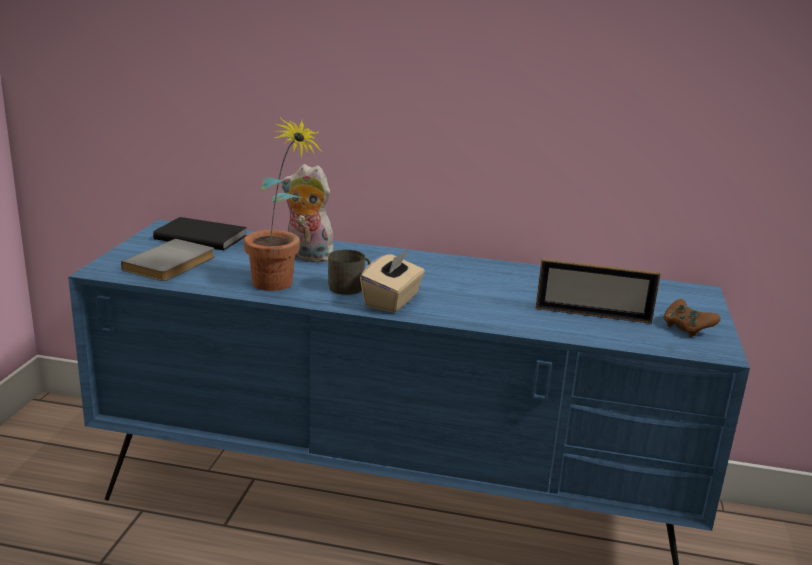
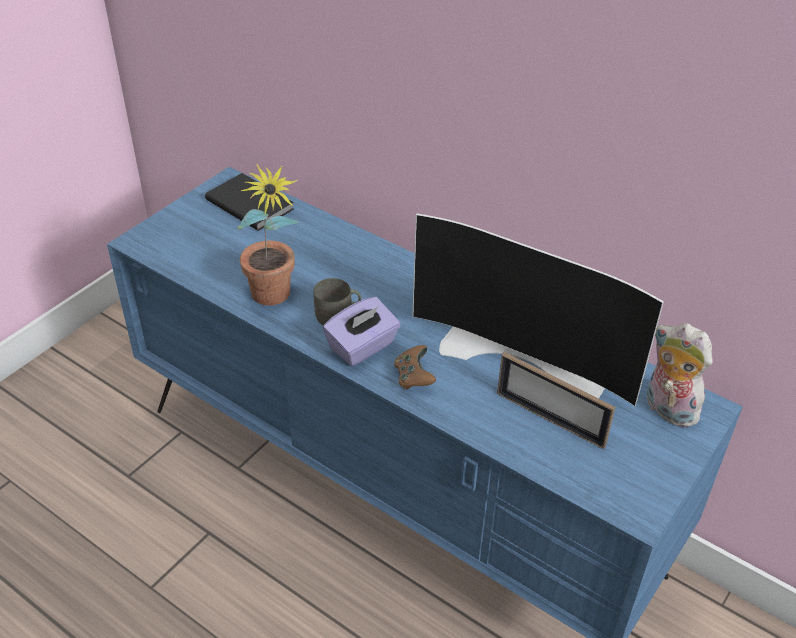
camera: 25 degrees right, 20 degrees up
grey book [121,239,215,281] -> none
plush toy [281,164,334,263] -> plush toy moved to [647,323,712,427]
beige tissue box [360,250,425,313] -> purple tissue box [323,297,400,366]
brown game controller [663,299,721,337] -> brown game controller moved to [394,345,436,389]
none -> television [412,214,664,406]

